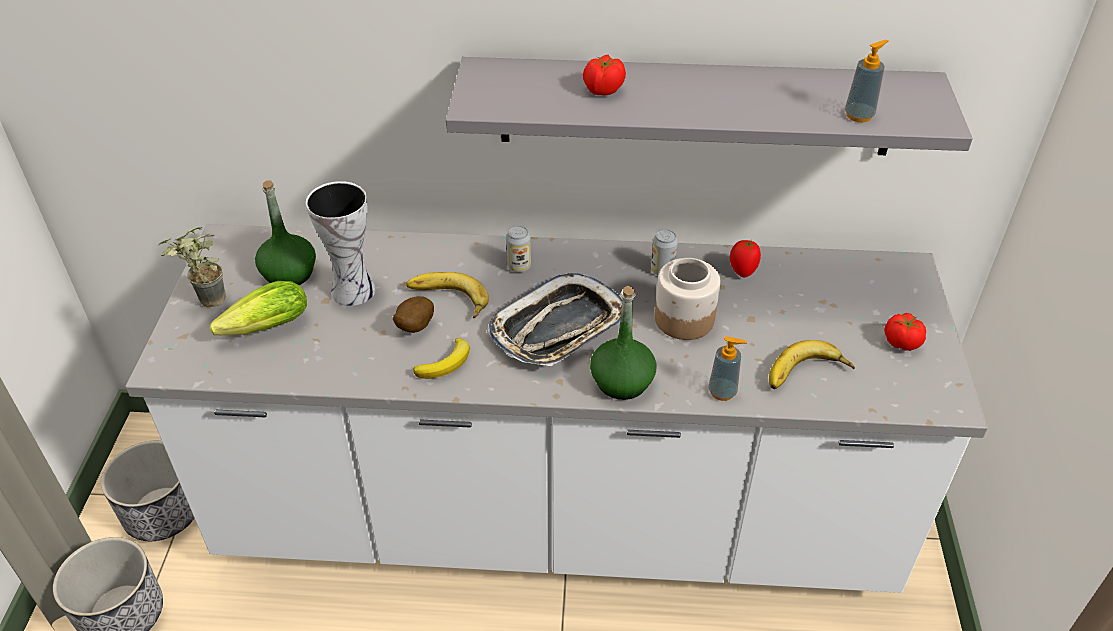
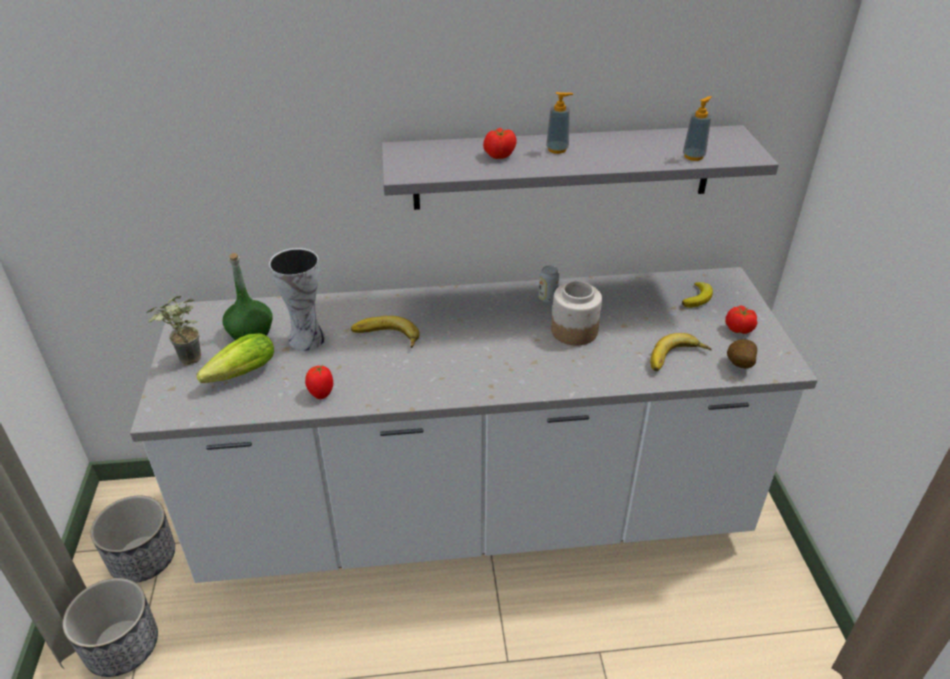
camera: 10 degrees left, 5 degrees down
potato [393,296,434,333] -> potato moved to [727,339,757,368]
banana [413,338,470,379] -> banana moved to [682,282,713,308]
tray [487,273,623,366] -> none
can [506,226,531,272] -> none
green bottle [590,286,657,400] -> none
soap dispenser [709,336,747,401] -> soap dispenser moved to [546,92,573,154]
tomato [730,240,761,277] -> tomato moved to [305,366,333,399]

